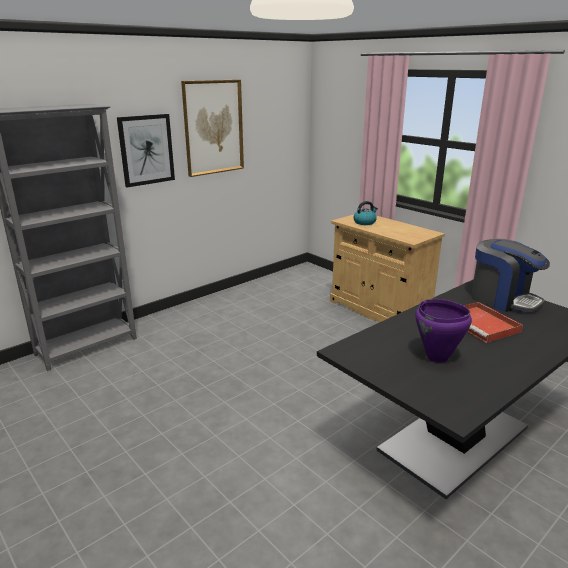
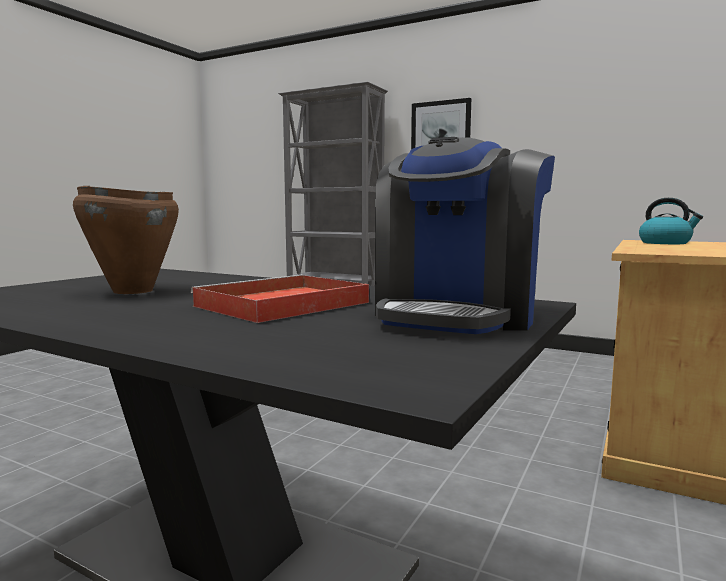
camera: 70 degrees right, 15 degrees down
picture [181,80,244,177] -> none
purple cooking pot [415,299,472,363] -> brown cooking pot [73,186,179,294]

